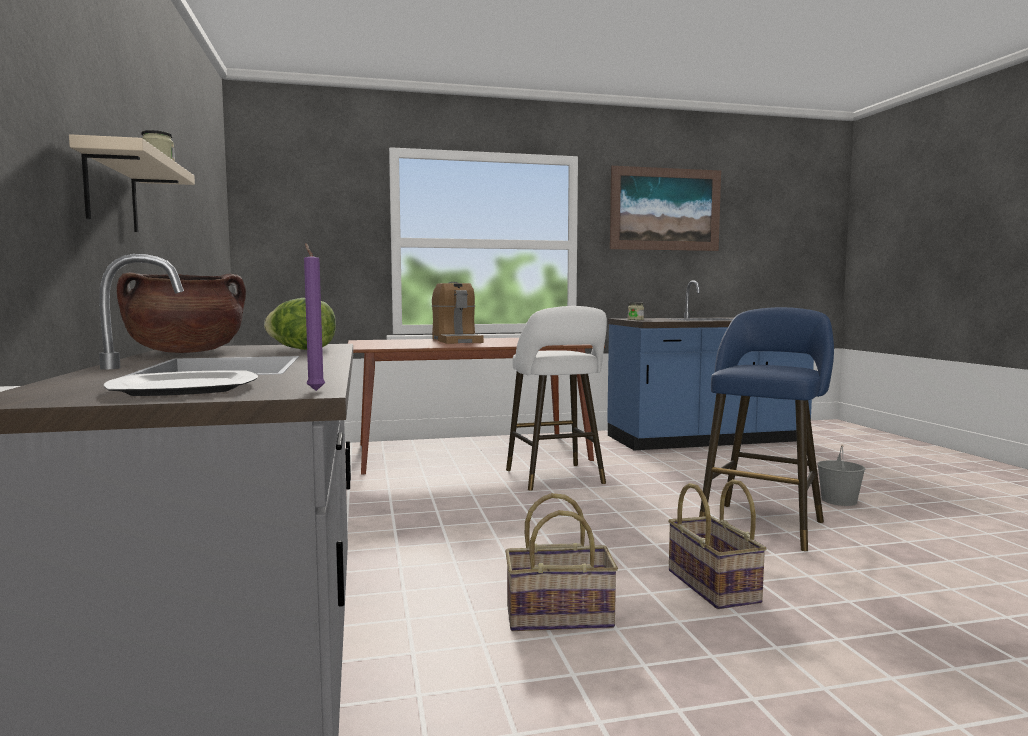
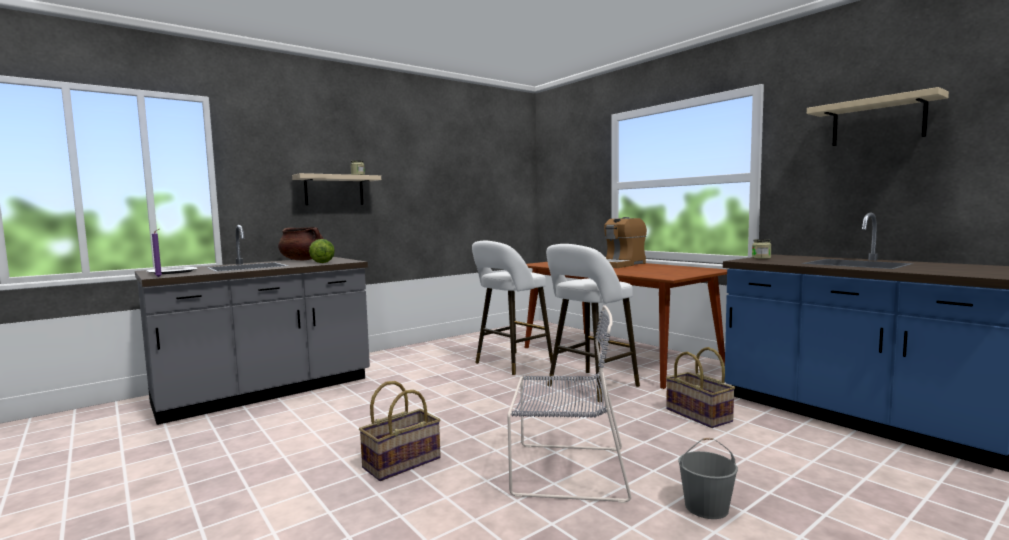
camera: 65 degrees right, 0 degrees up
basket [505,493,618,631] -> basket moved to [666,347,735,428]
picture [610,166,721,251] -> beige shelf [807,87,949,146]
blue stool [699,307,834,551] -> grey chair [507,305,631,503]
none -> white stool [472,241,553,375]

